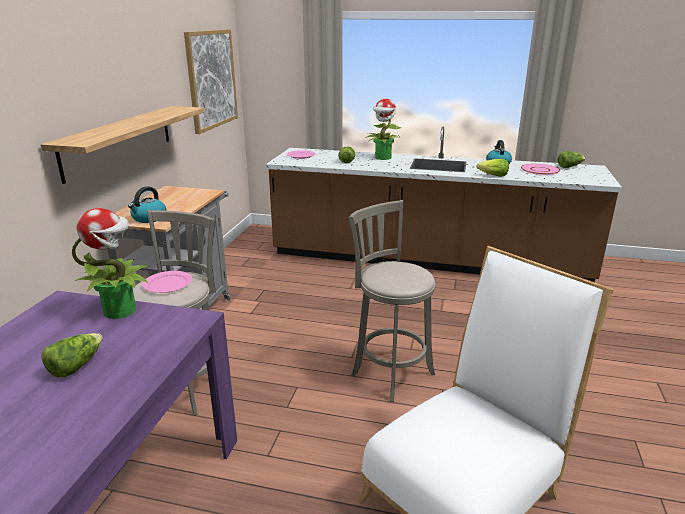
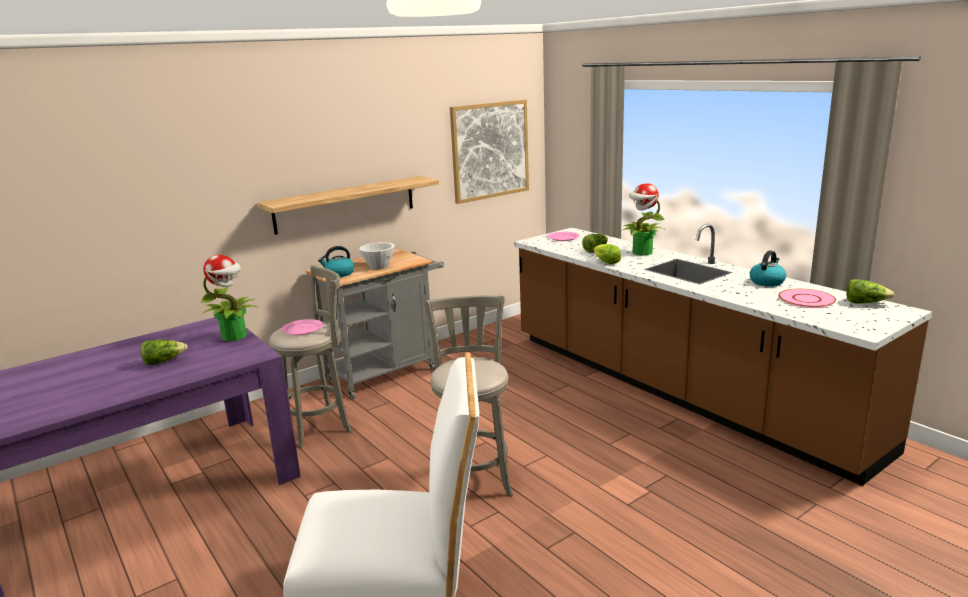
camera: 40 degrees right, 5 degrees down
lettuce [476,159,509,177] -> lettuce moved to [594,244,621,264]
none -> white bowl [359,242,395,270]

